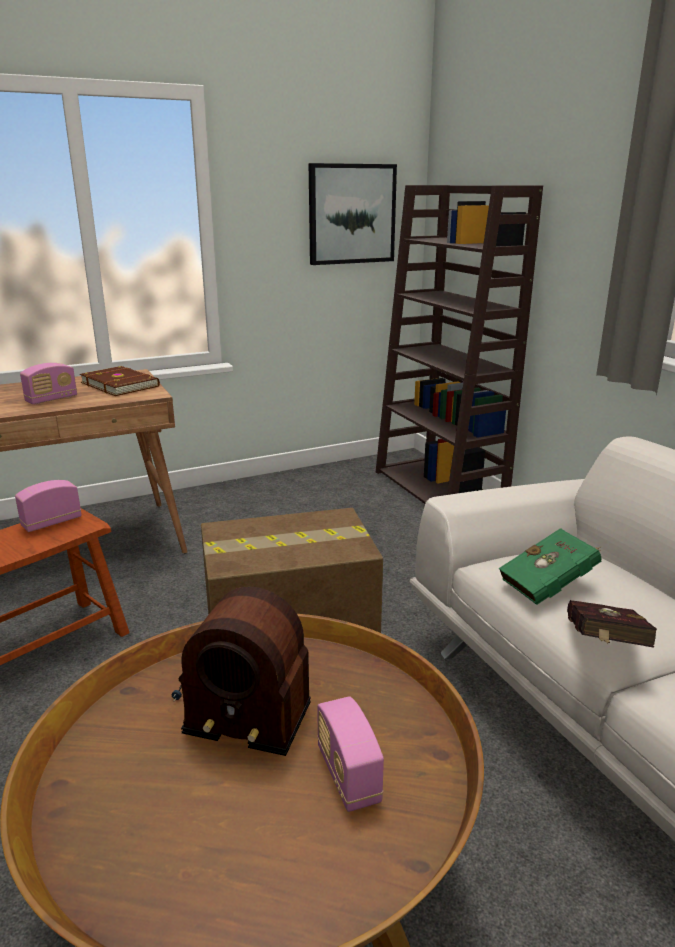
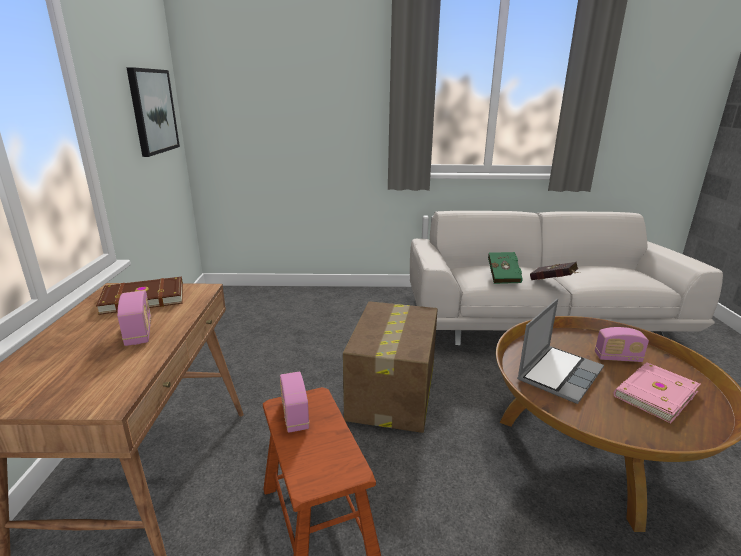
camera: 65 degrees left, 0 degrees up
radio [172,587,311,756] -> laptop [517,299,604,404]
brown bookcase [376,185,543,504] -> none
none -> pink book [614,362,700,423]

